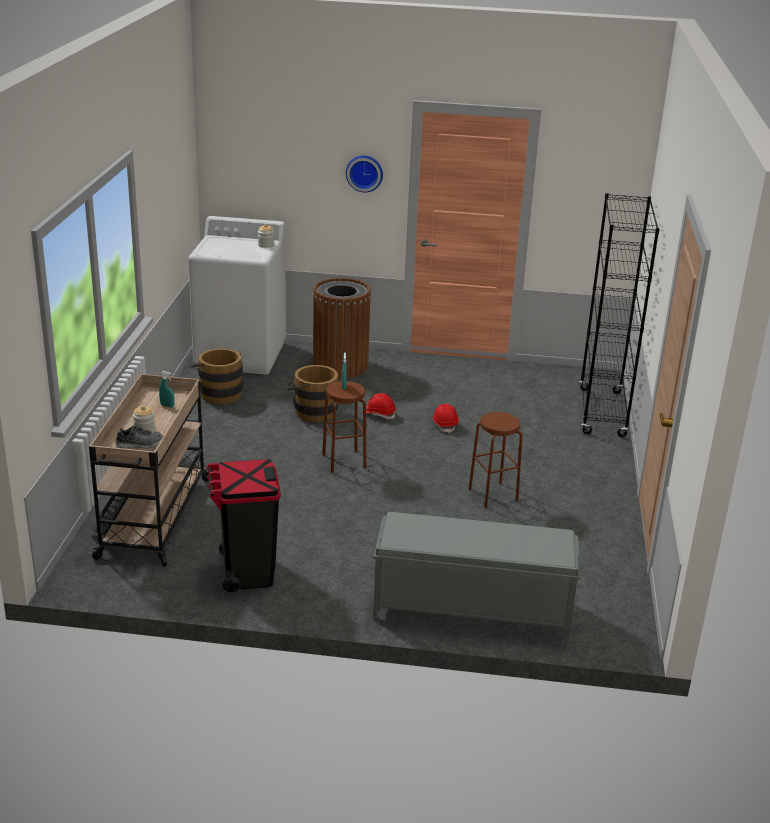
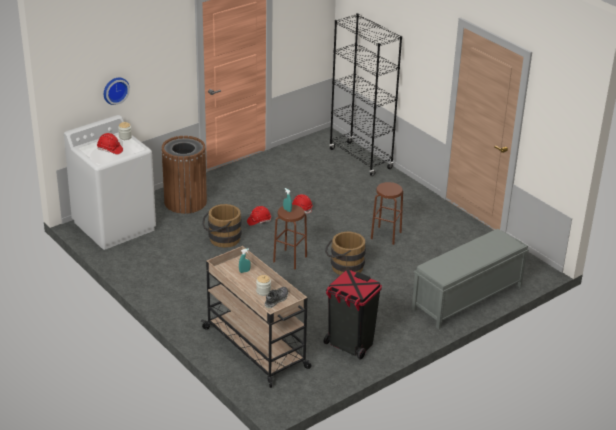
camera: 45 degrees left, 5 degrees up
brown bucket [190,348,243,404] -> brown bucket moved to [325,232,366,275]
wall clock [346,155,383,192] -> wall clock moved to [104,78,130,105]
none -> red hard hat [97,133,123,154]

